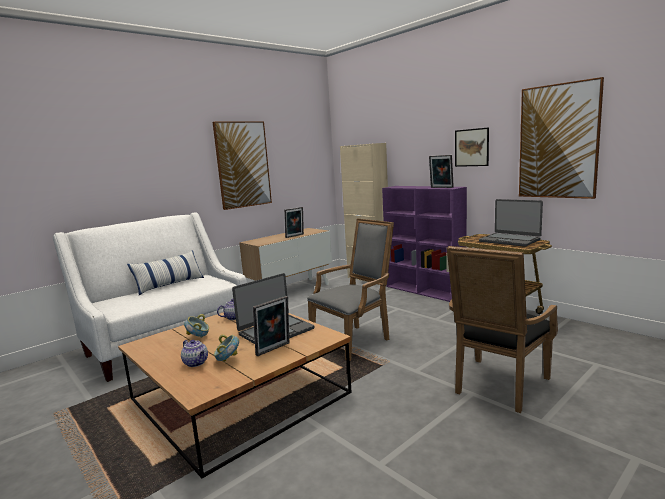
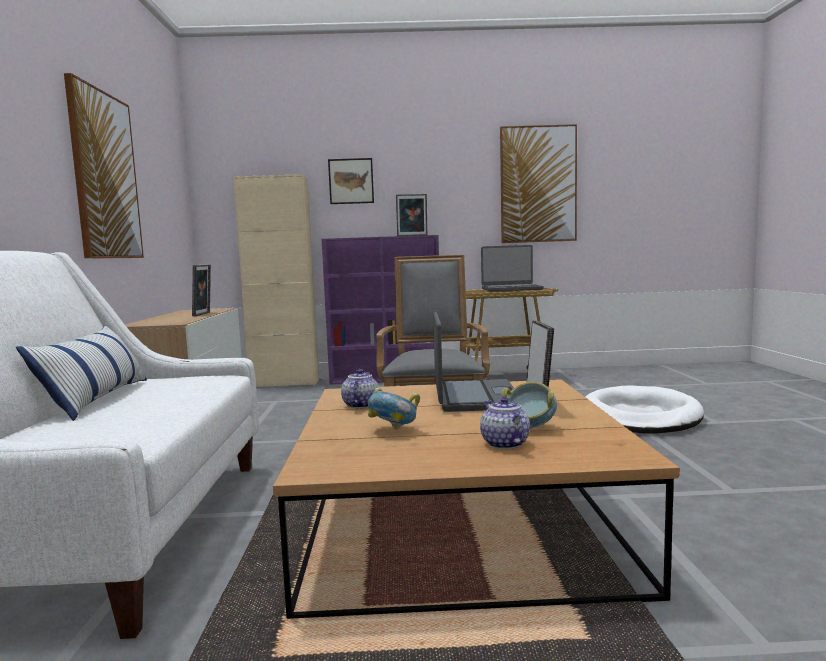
camera: 50 degrees left, 5 degrees down
teapot [181,340,208,367] -> teapot turned 105 degrees counterclockwise [480,397,530,449]
black armchair [447,246,558,413] -> white dog bed [586,385,704,434]
picture [455,127,489,167] -> picture moved to [328,158,374,204]

